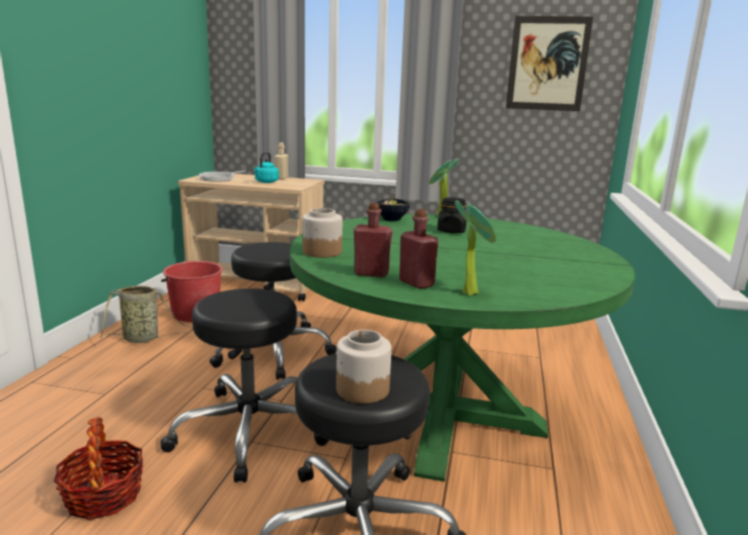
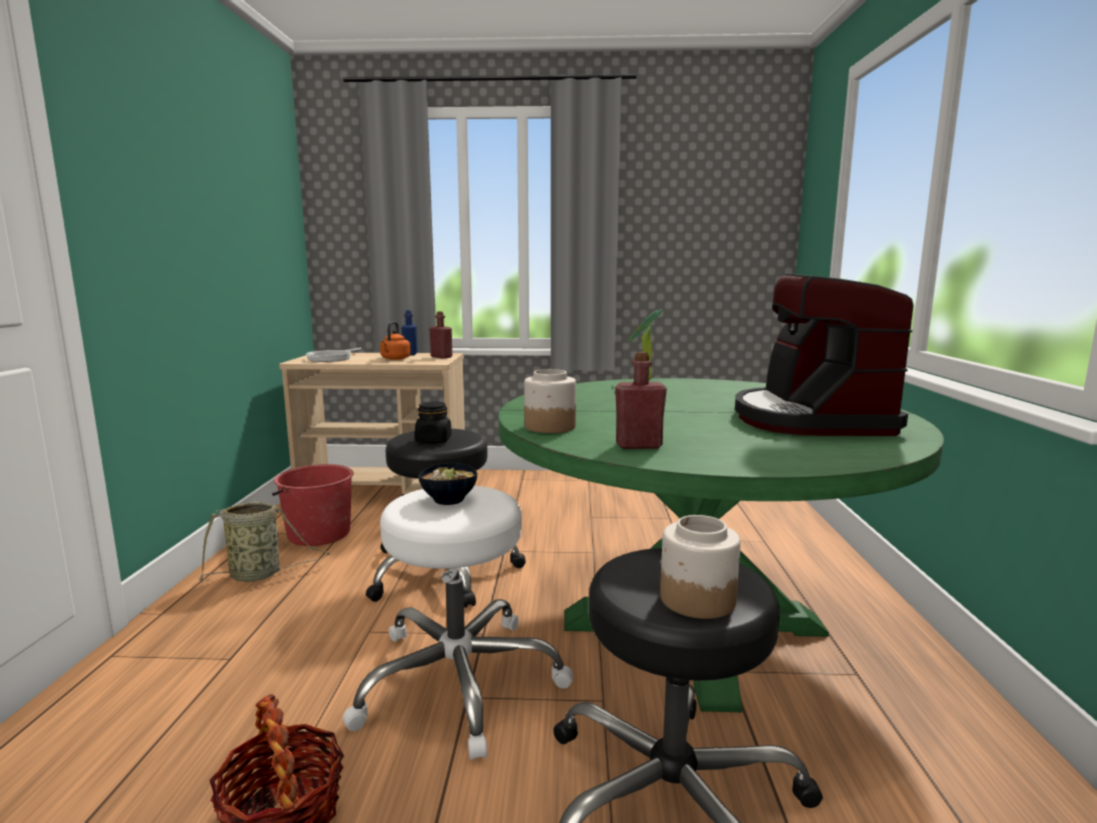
camera: 10 degrees left, 5 degrees down
black stool [161,288,329,483] -> white stool [343,486,573,760]
turquoise kettle [254,152,279,183] -> orange kettle [380,322,411,360]
beige bottle [275,143,288,180] -> blue bottle [401,310,418,356]
bowl [376,199,410,221] -> bowl moved to [419,463,477,505]
red bottle [399,209,438,289] -> red bottle moved to [429,311,452,359]
black jar [437,197,467,233] -> black jar moved to [415,402,451,444]
potted plant [455,200,496,296] -> none
picture [506,16,593,111] -> none
none -> coffee machine [735,274,914,436]

